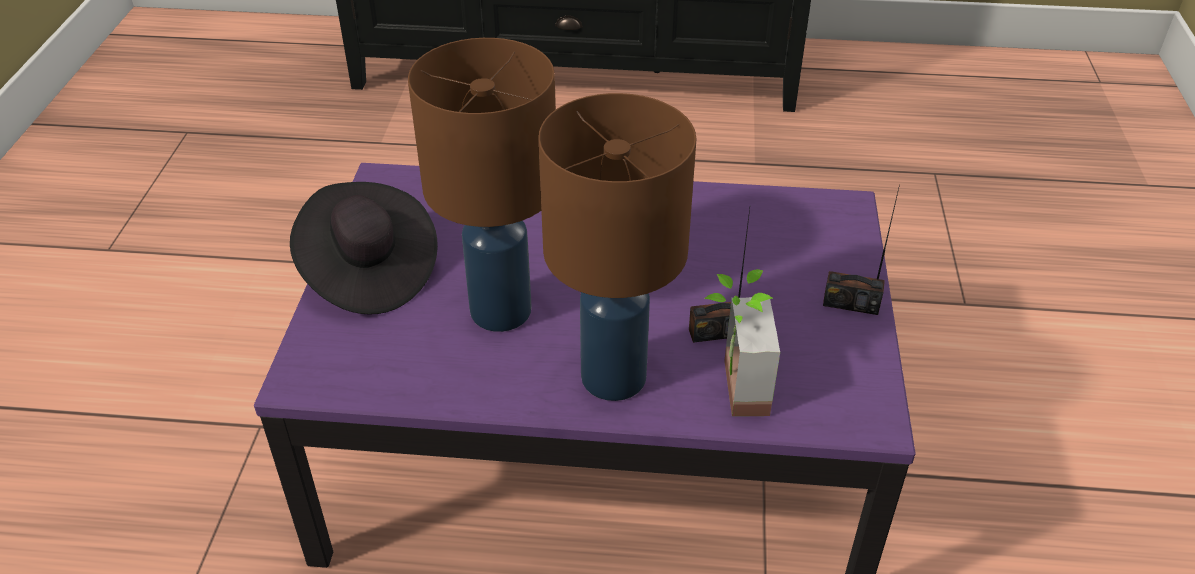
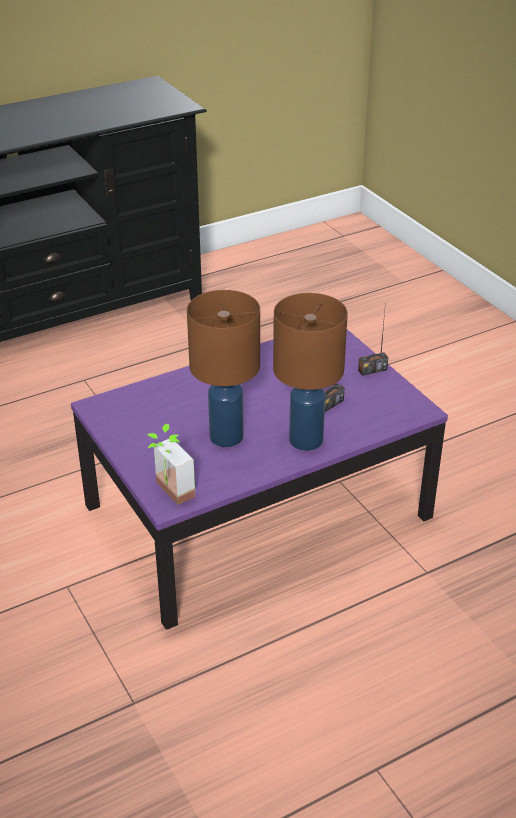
camera: 35 degrees left, 5 degrees down
black hat [290,182,438,315] -> none
potted plant [704,269,780,416] -> potted plant moved to [147,424,195,505]

